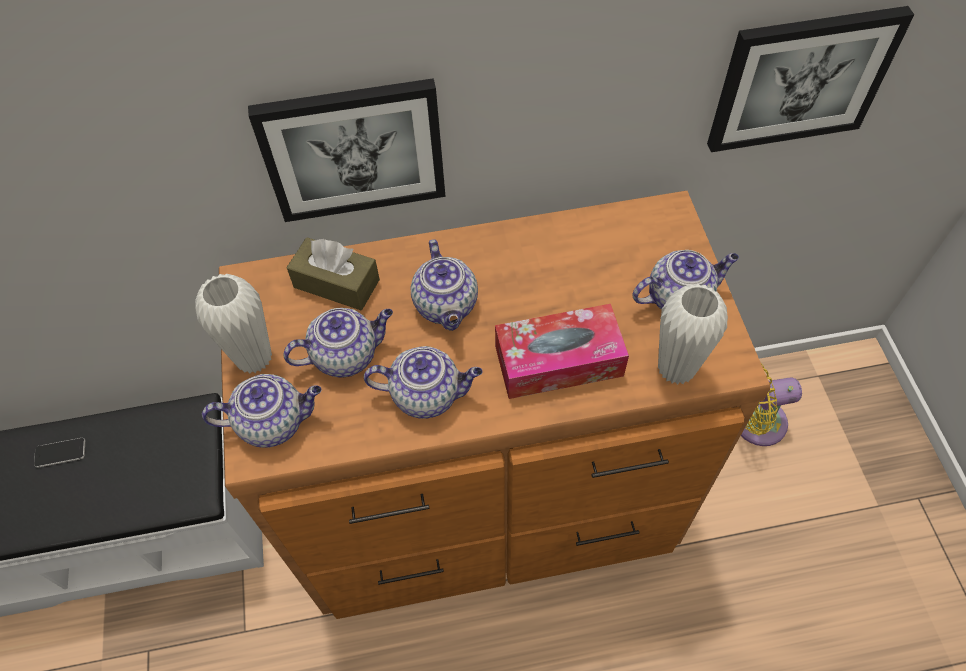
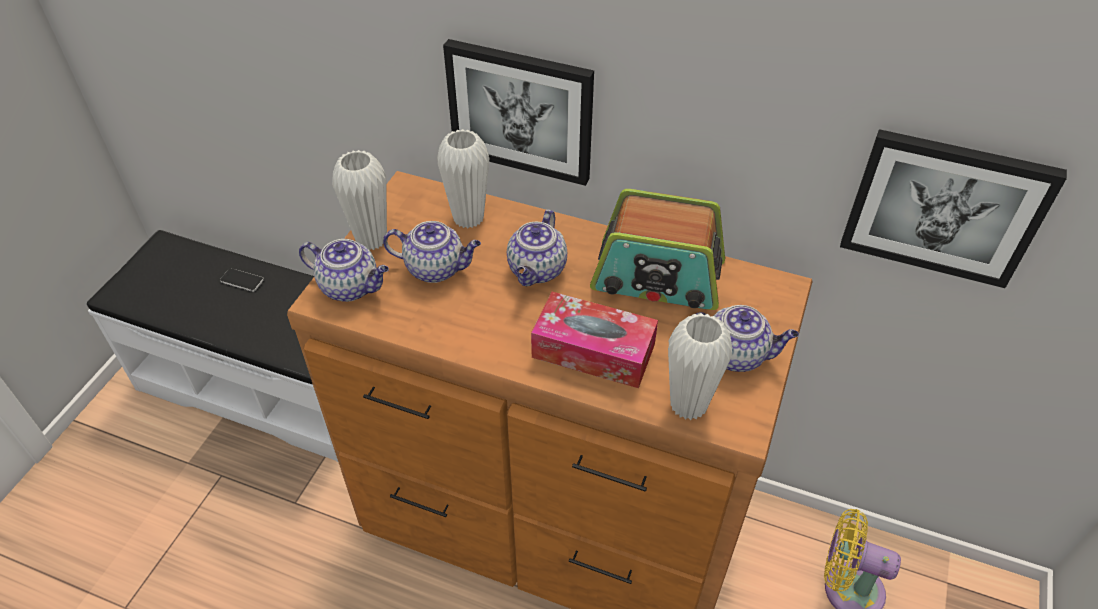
camera: 30 degrees right, 10 degrees down
brown tissue box [286,237,380,310] -> white vase [437,129,489,228]
teapot [364,346,483,419] -> none
none -> radio [590,189,725,310]

